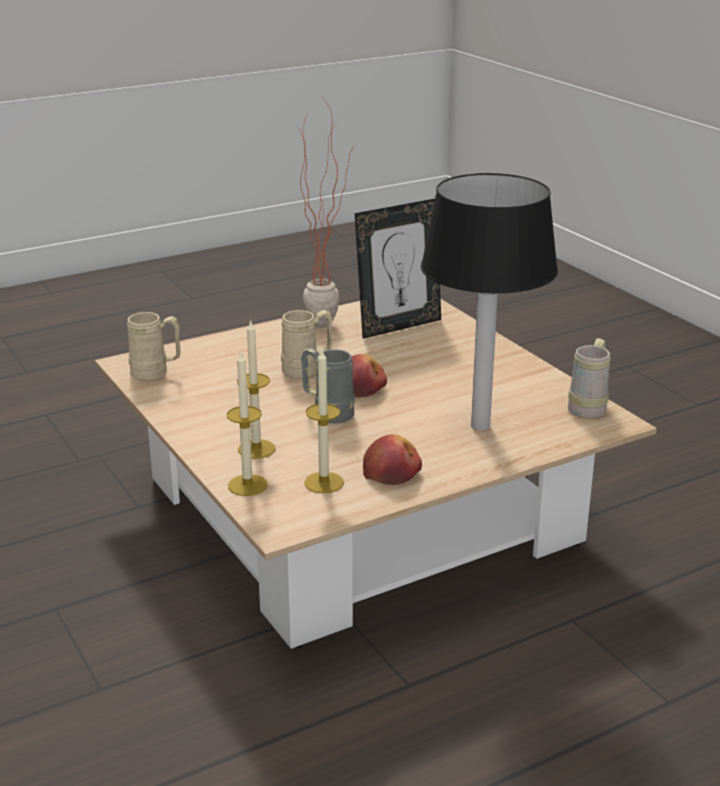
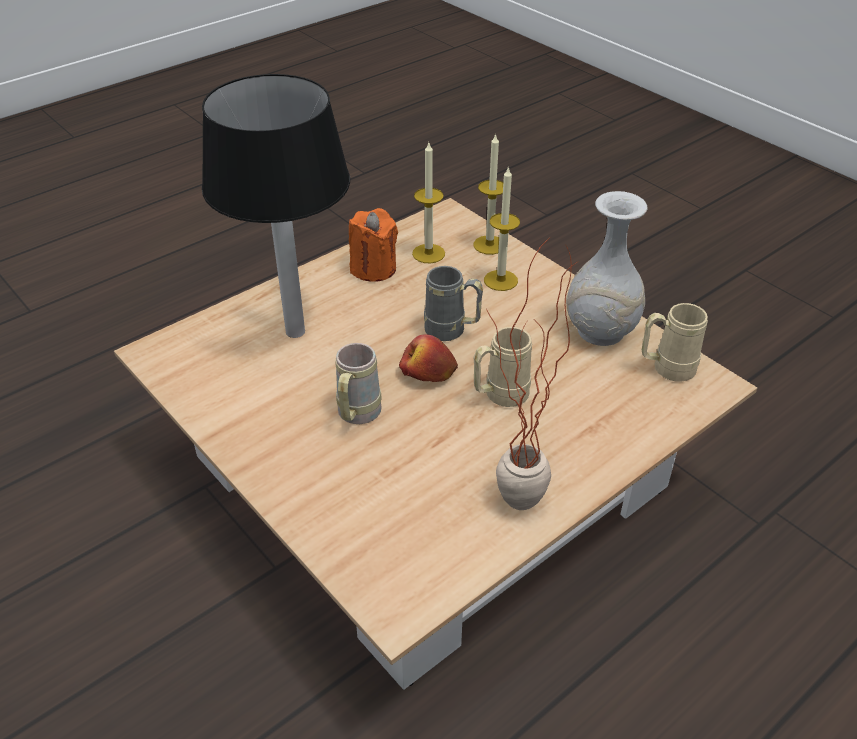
camera: 170 degrees right, 15 degrees up
picture frame [354,199,441,339] -> none
apple [363,434,422,485] -> orange candle [349,208,398,282]
beige mug [568,339,610,419] -> beige mug moved to [335,343,382,424]
none -> white vase [566,191,648,346]

